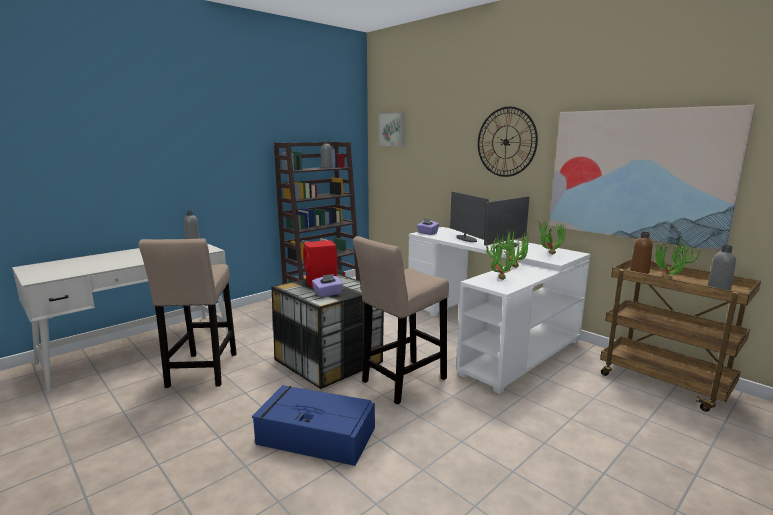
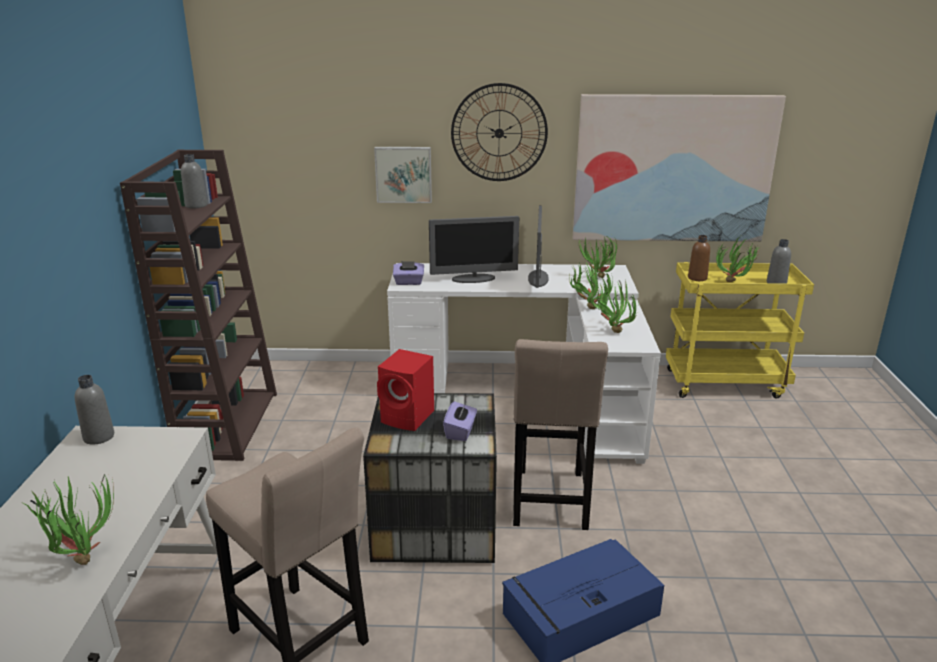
camera: 45 degrees left, 10 degrees up
picture [379,112,404,146] -> picture moved to [374,147,432,203]
monitor [450,191,489,242] -> monitor turned 150 degrees clockwise [429,216,519,283]
brown cart [600,258,761,412] -> yellow cart [666,262,814,399]
none -> potted plant [23,474,114,565]

